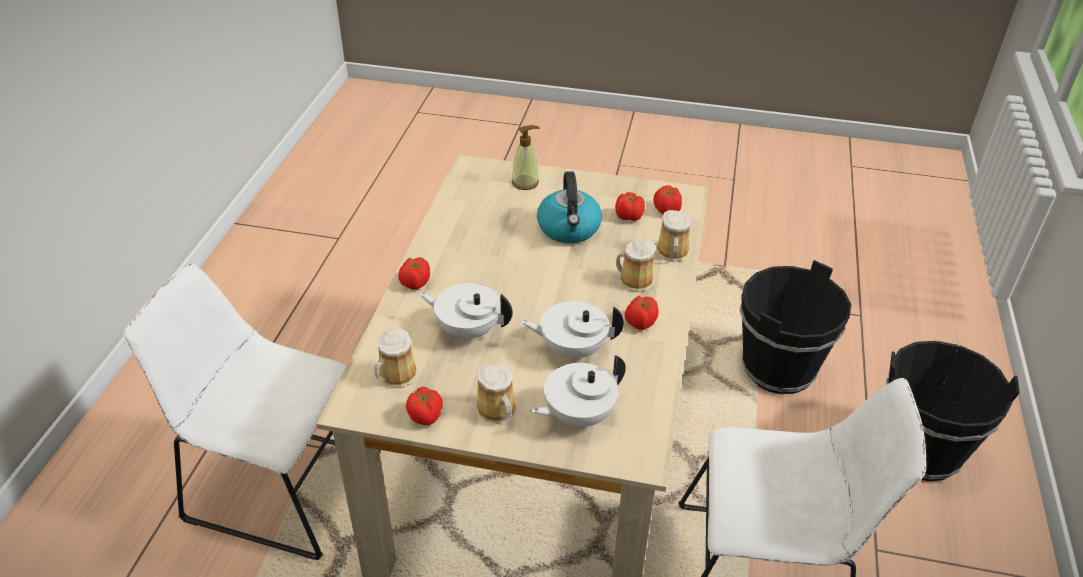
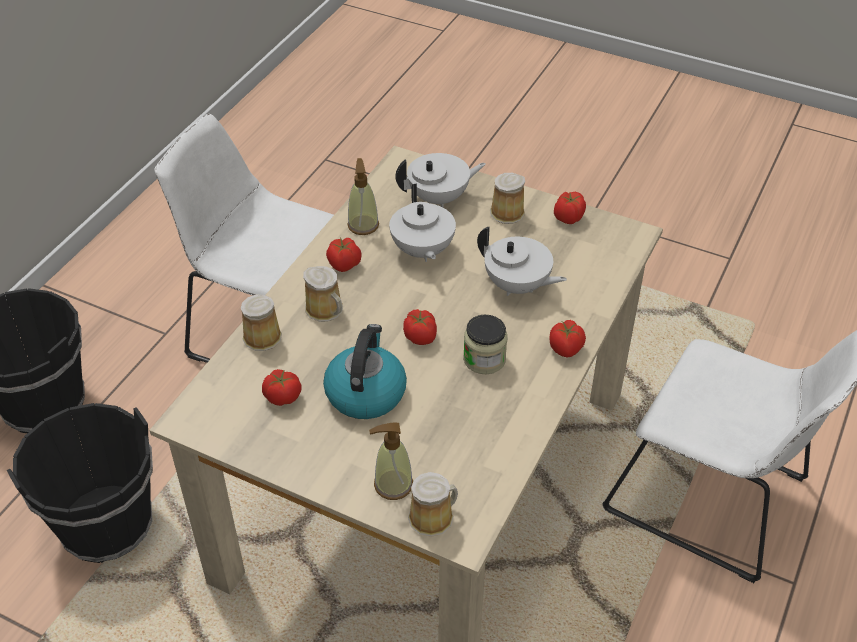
camera: 165 degrees left, 5 degrees up
mug [374,328,417,388] -> mug moved to [408,472,458,537]
white teapot [521,301,624,361] -> white teapot turned 60 degrees clockwise [389,184,456,262]
tomato [653,185,682,214] -> tomato moved to [403,309,437,345]
none -> soap dispenser [347,158,379,235]
none -> jar [463,315,508,374]

